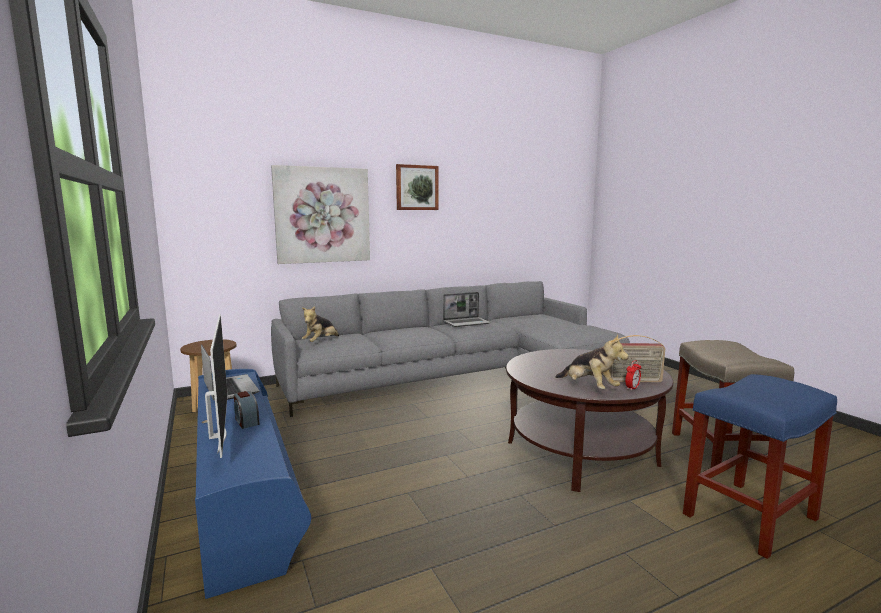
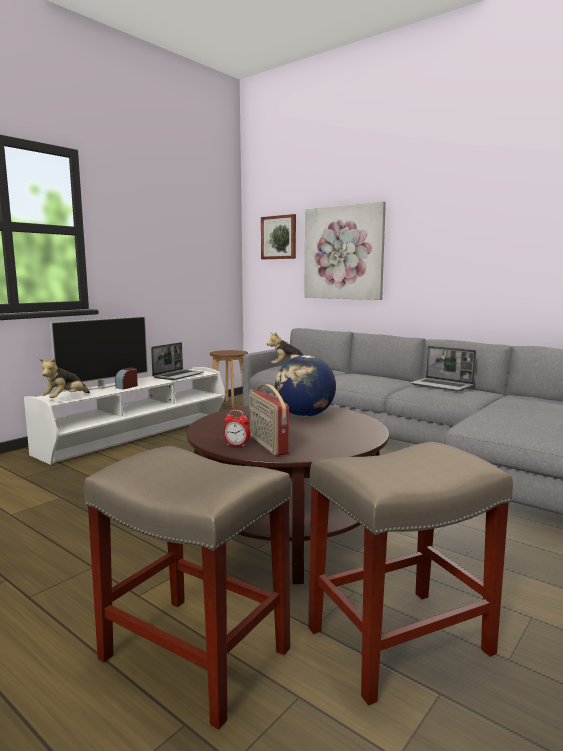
camera: 65 degrees right, 0 degrees up
blue tv stand [195,369,311,599] -> white tv stand [24,367,226,465]
picture [396,164,438,210] -> picture moved to [261,214,296,259]
plush toy [555,334,629,389] -> plush toy moved to [39,357,90,398]
blue stool [683,374,837,559] -> beige stool [84,446,291,730]
none -> globe [275,355,336,417]

